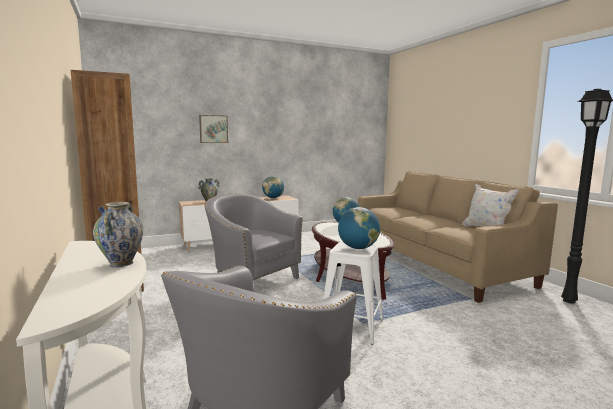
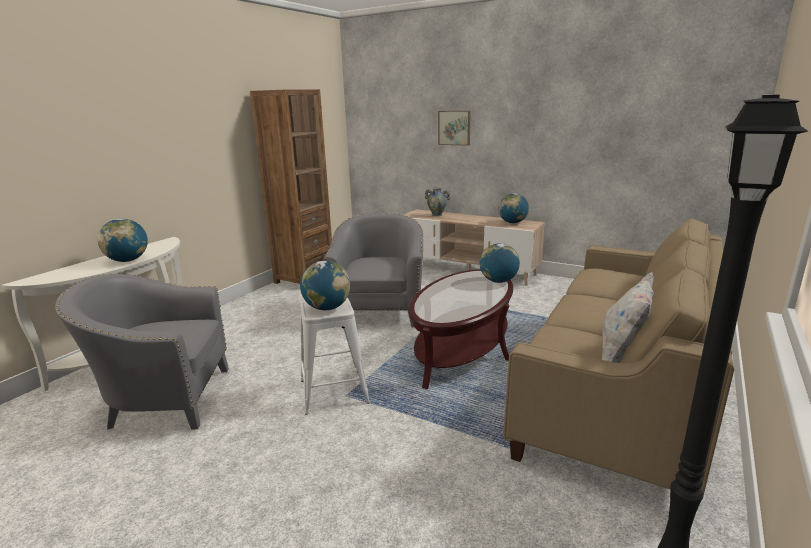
camera: 55 degrees right, 10 degrees up
vase [93,202,143,267] -> globe [98,219,148,262]

